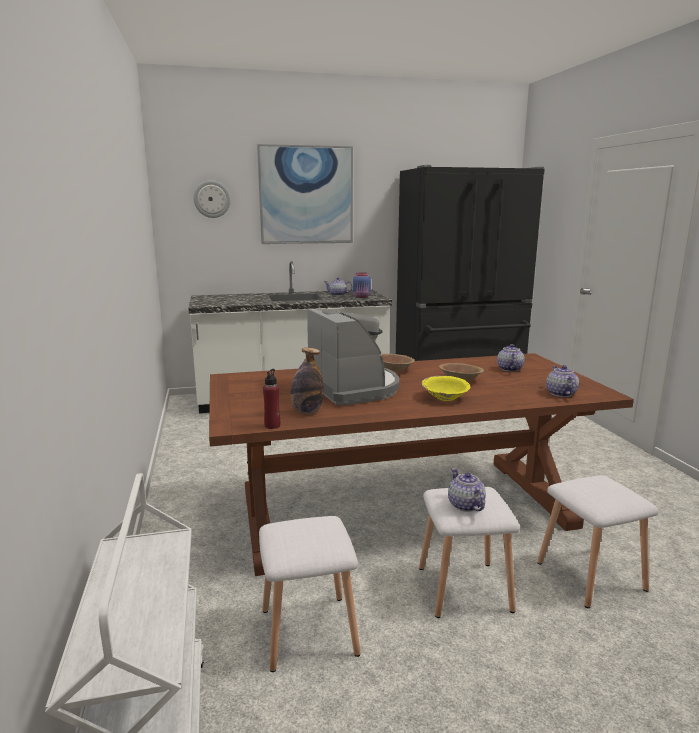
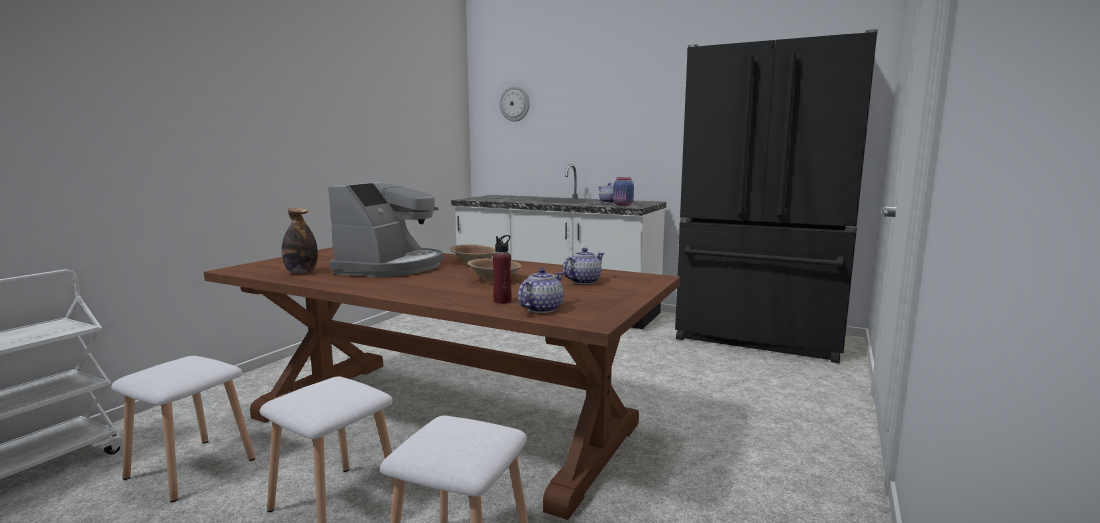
camera: 40 degrees right, 5 degrees down
picture [257,144,353,244] -> none
red bottle [263,369,280,429] -> red bottle moved to [493,235,512,304]
yellow bowl [422,376,470,401] -> none
teapot [448,468,486,512] -> none

